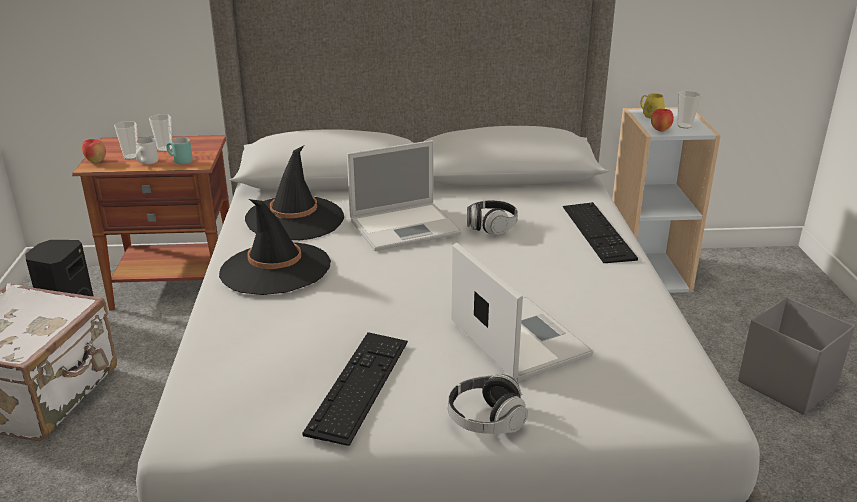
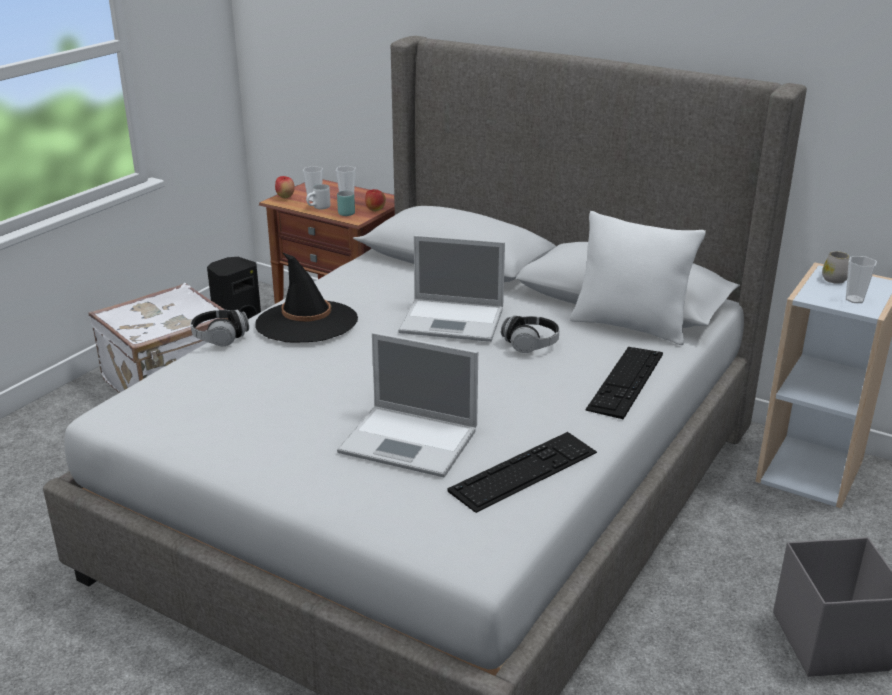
camera: 35 degrees right, 0 degrees up
black hat [245,146,344,240] -> none
keyboard [302,332,408,446] -> keyboard moved to [447,432,597,513]
headphones [448,374,528,434] -> headphones moved to [191,310,249,346]
laptop [451,243,594,382] -> laptop turned 105 degrees clockwise [337,332,478,477]
yellow mug [640,93,665,119] -> white mug [822,251,849,284]
apple [651,109,674,132] -> apple moved to [365,189,386,212]
none -> white pillow [570,211,706,345]

